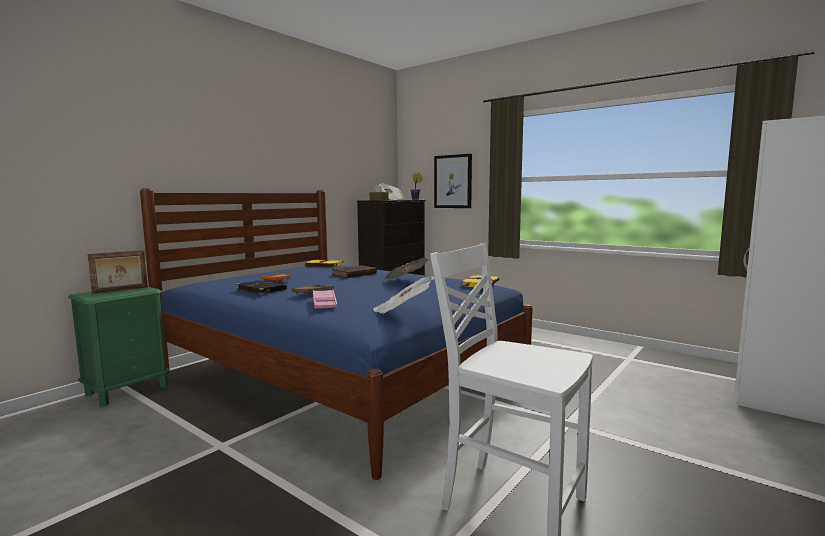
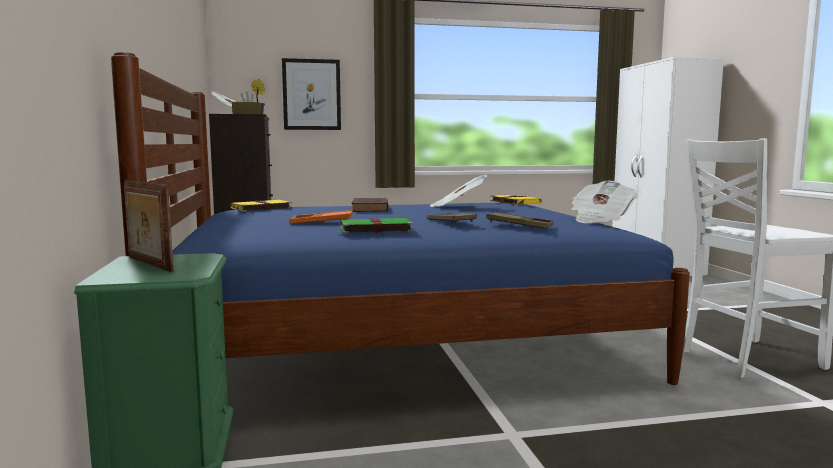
camera: 50 degrees left, 0 degrees up
picture frame [88,250,148,294] -> picture frame turned 135 degrees clockwise [124,180,174,272]
black book [236,280,287,295] -> green book [336,218,413,233]
pink tray [313,290,337,309] -> brown tray [486,212,554,228]

